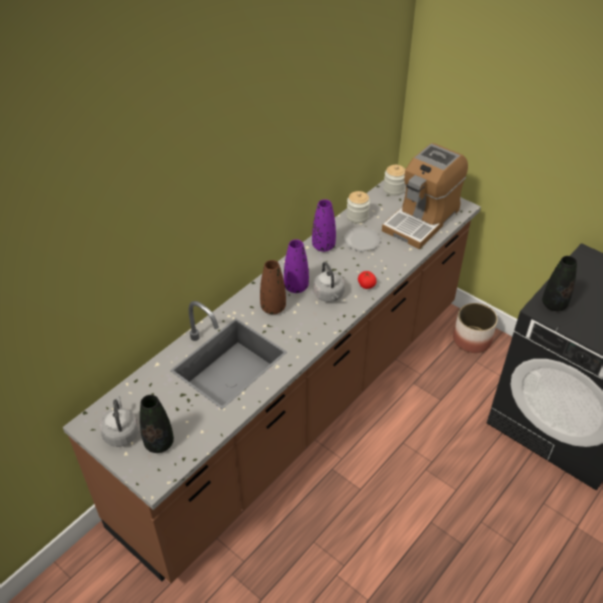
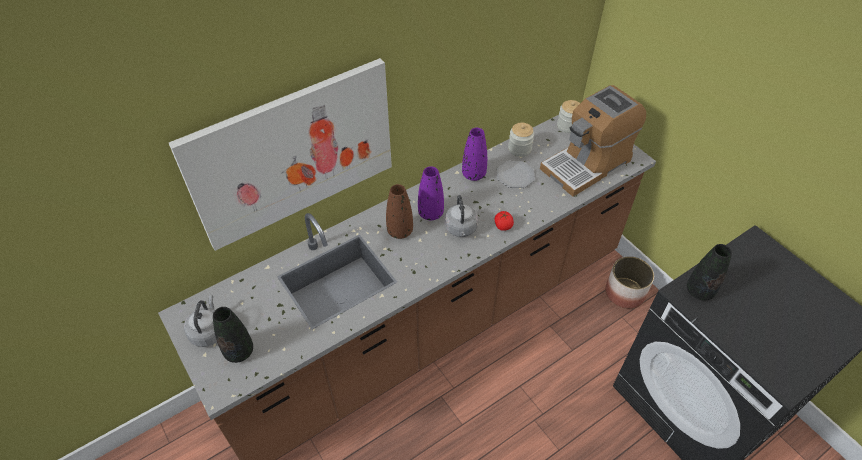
camera: 15 degrees right, 5 degrees up
none -> picture [169,58,392,251]

